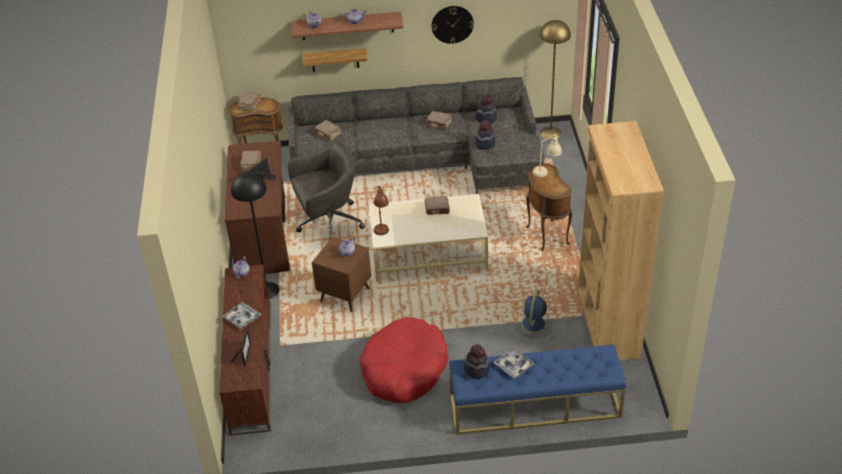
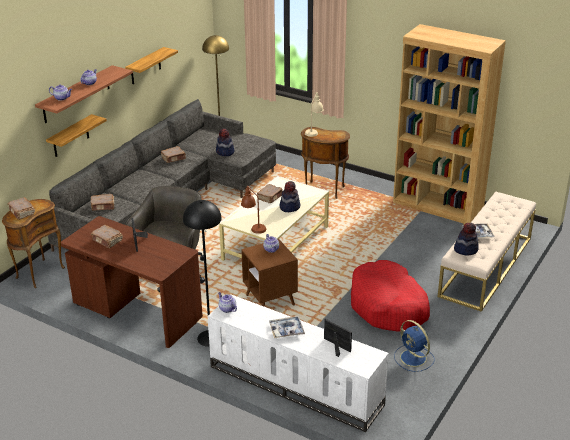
camera: 55 degrees left, 10 degrees down
brown tv stand [219,265,271,435] -> white tv stand [208,294,389,432]
wall clock [432,6,474,44] -> shelf [125,47,178,84]
blue bench [449,344,626,435] -> beige bench [438,192,536,312]
hat [475,95,497,123] -> hat moved to [280,181,300,212]
blue fan [516,289,552,338] -> blue fan moved to [394,320,435,372]

